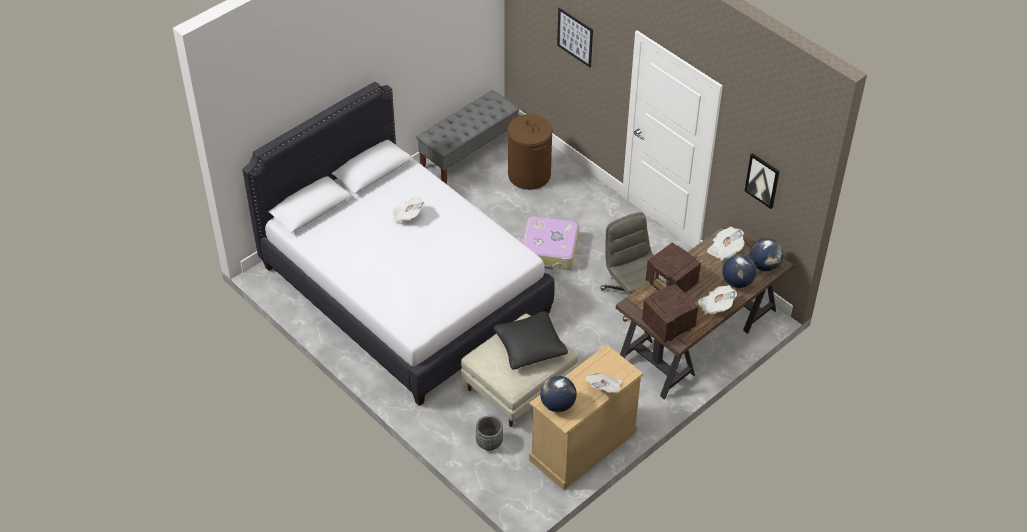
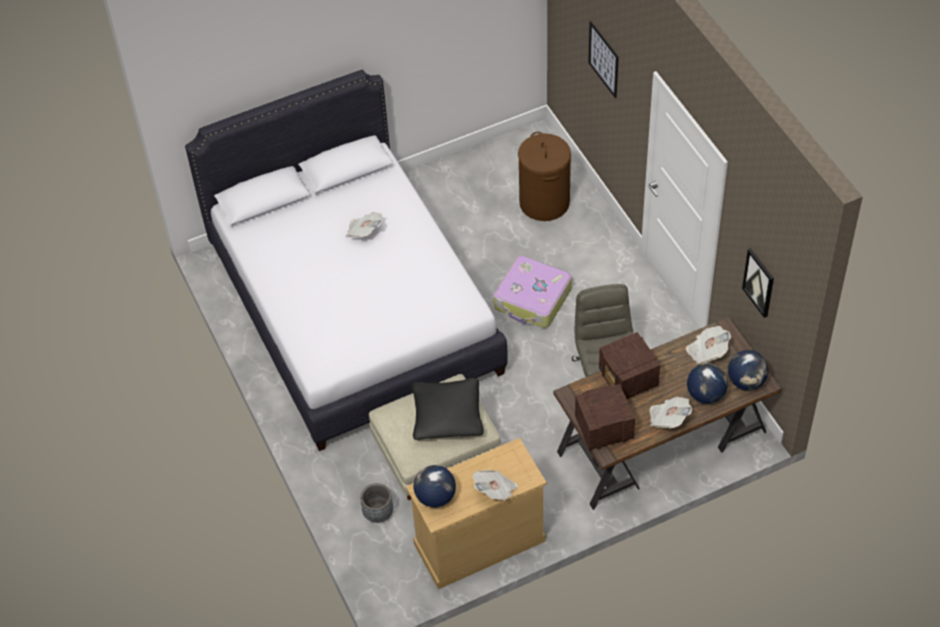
camera: 20 degrees right, 5 degrees up
grey bench [416,90,519,184] -> none

